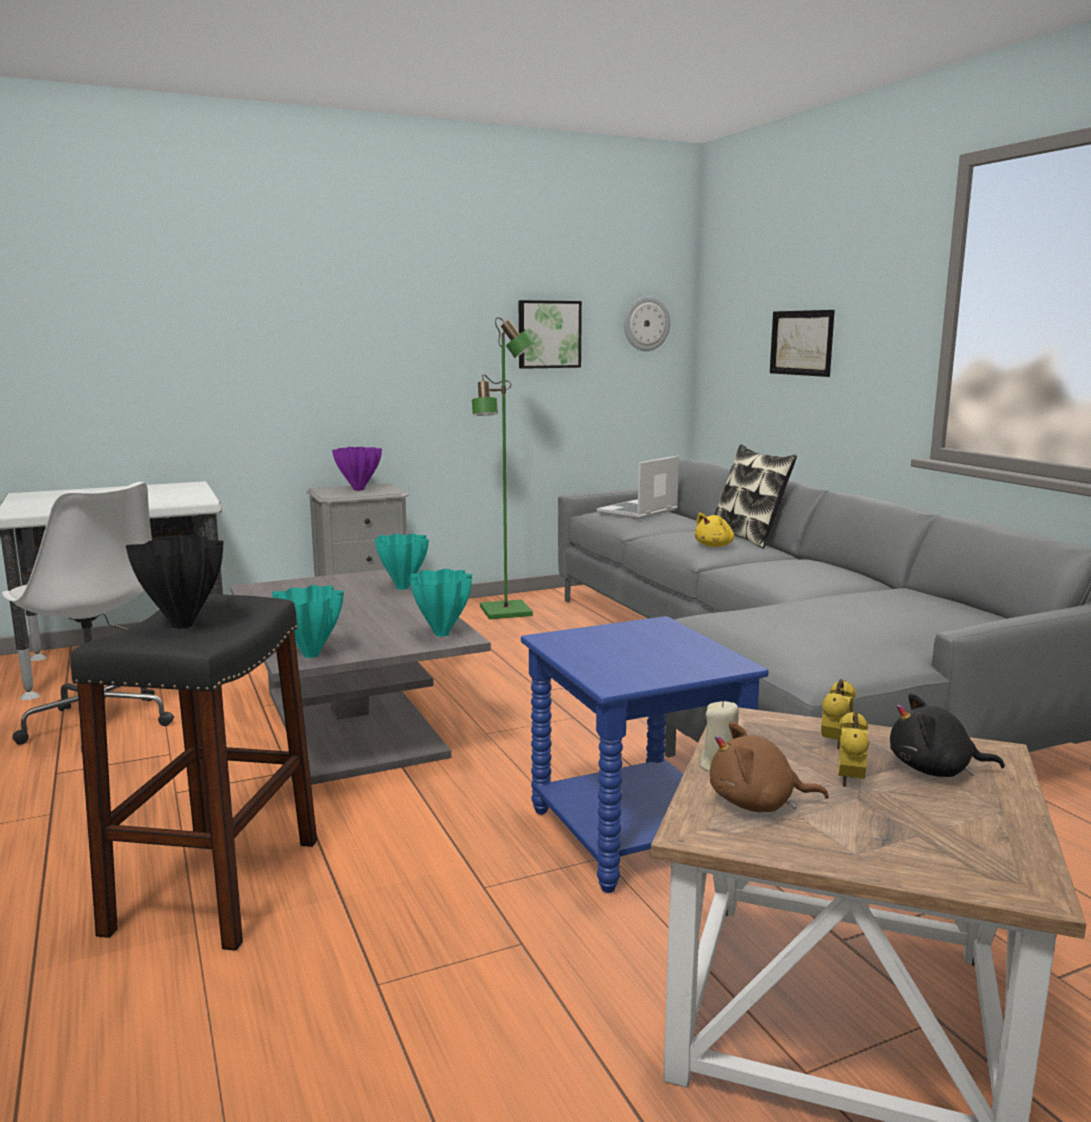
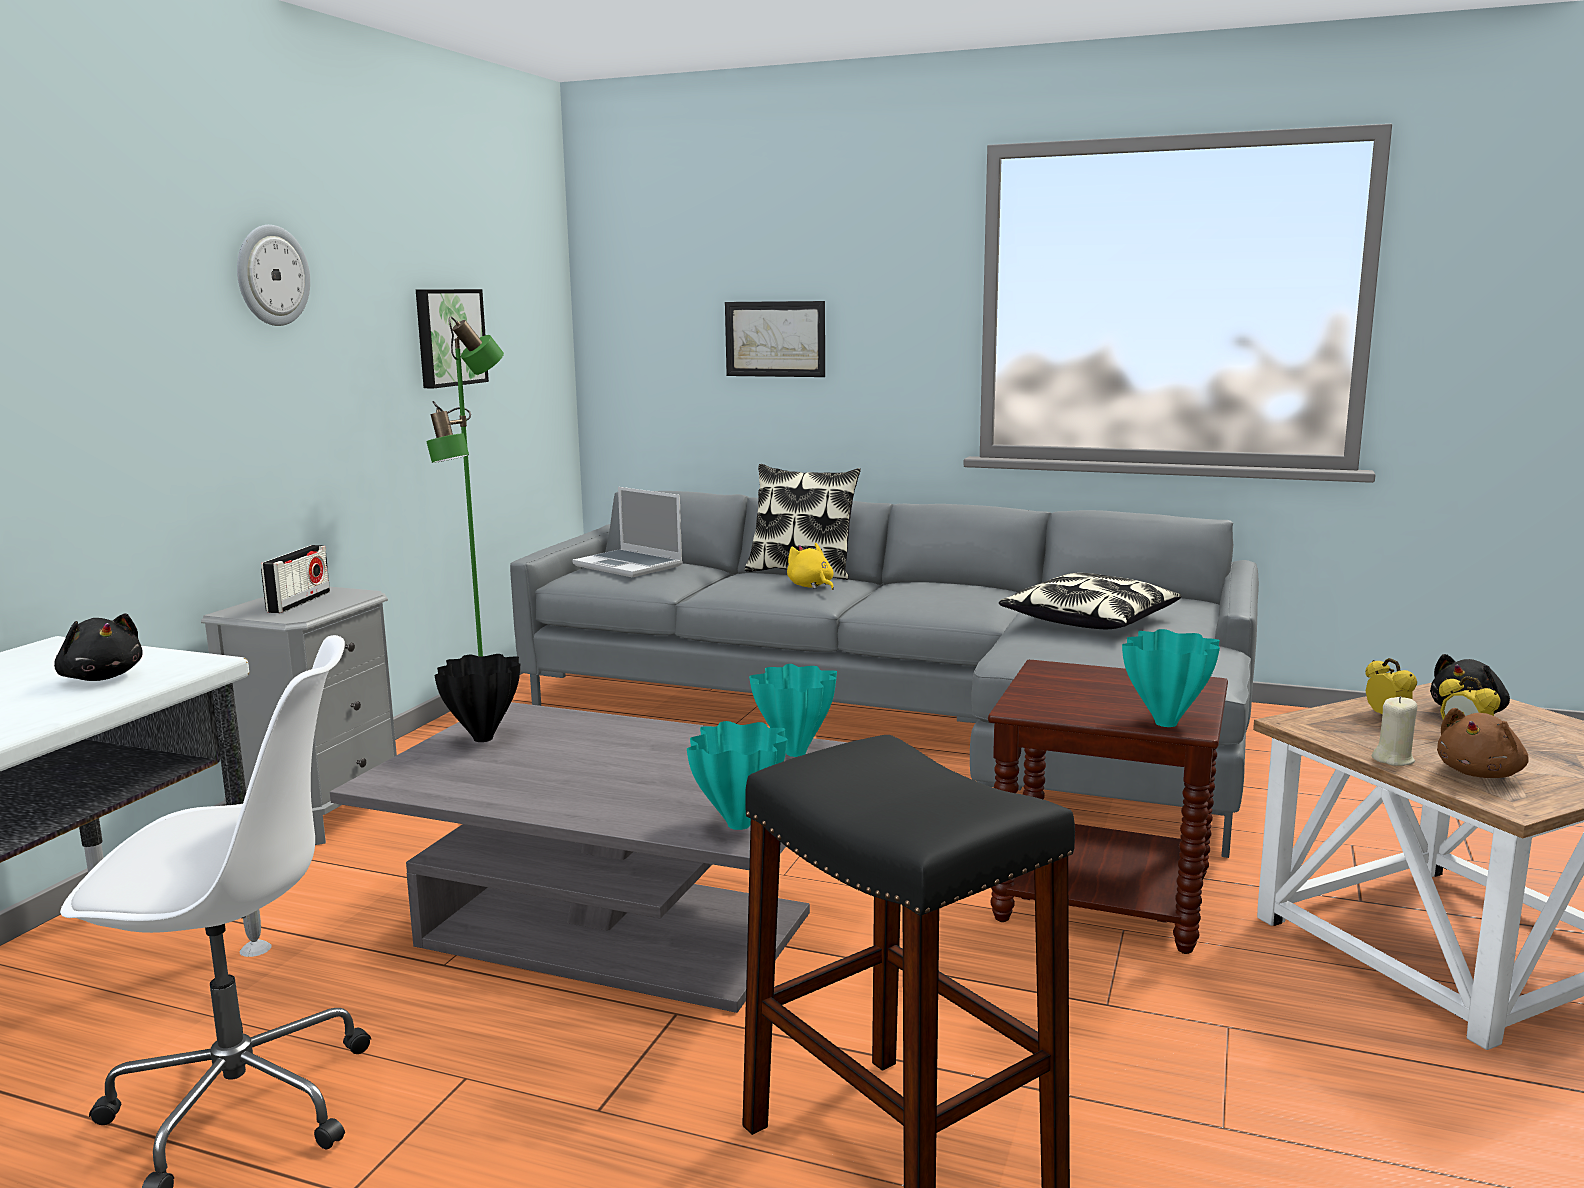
camera: 45 degrees left, 0 degrees up
black vase [126,536,224,629] -> black vase moved to [434,654,520,742]
purple vase [332,447,382,491] -> radio [261,545,330,613]
turquoise vase [375,533,429,590] -> turquoise vase moved to [1122,629,1220,727]
blue side table [521,616,768,893] -> brown side table [988,660,1228,954]
laptop [597,456,679,519] -> laptop turned 45 degrees counterclockwise [572,487,683,577]
wall clock [624,296,670,351] -> wall clock moved to [237,225,310,326]
yellow plush toy [695,513,734,547] -> yellow plush toy turned 150 degrees clockwise [787,543,834,590]
none -> black plush toy [54,613,142,681]
none -> pillow [999,573,1181,629]

